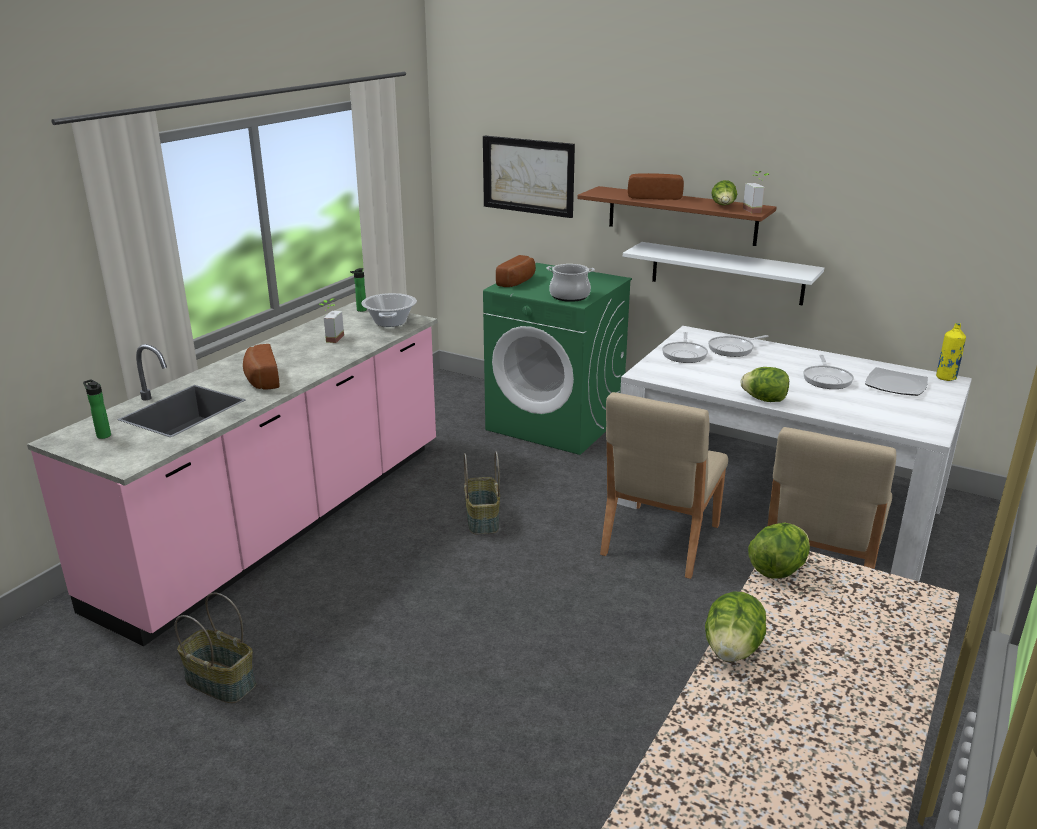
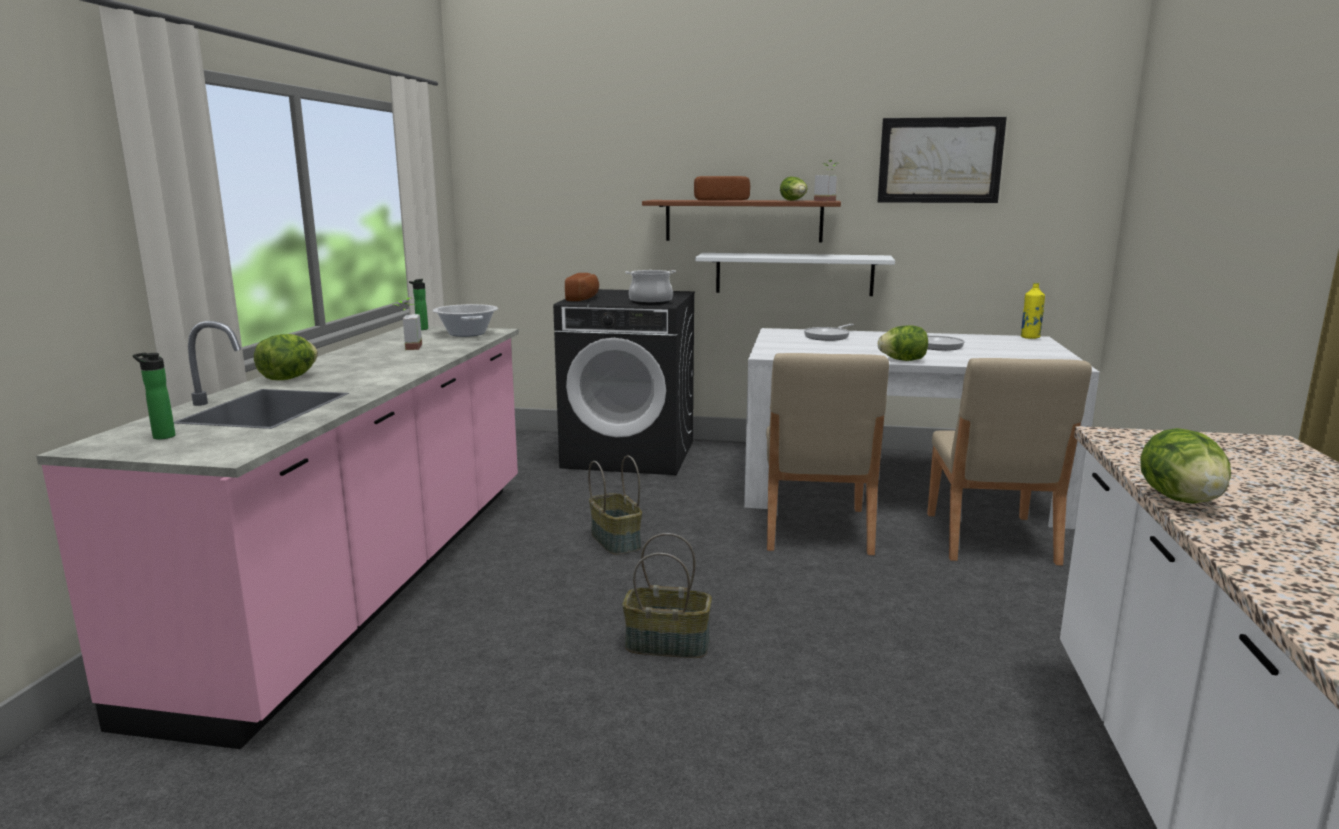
camera: 20 degrees left, 10 degrees down
basket [175,593,256,703] -> basket moved to [622,533,712,658]
bread [243,344,279,390] -> none
picture [483,136,575,218] -> picture moved to [877,117,1007,203]
green washing machine [483,263,632,455] -> black washing machine [553,289,695,475]
frying pan [662,332,708,363] -> none
lettuce [748,523,810,579] -> lettuce moved to [254,334,318,380]
plate [865,367,928,396] -> none

